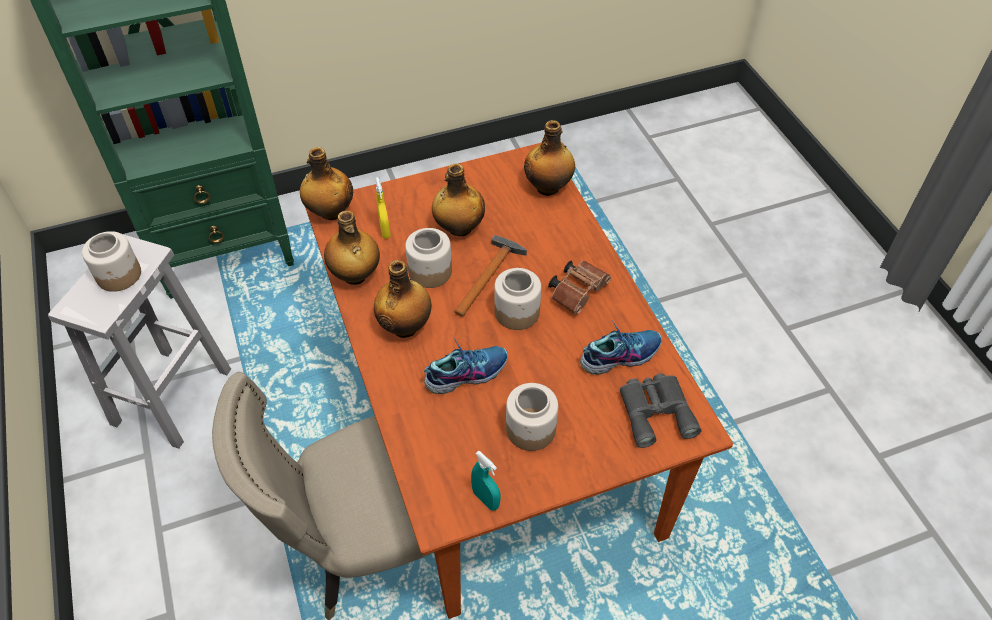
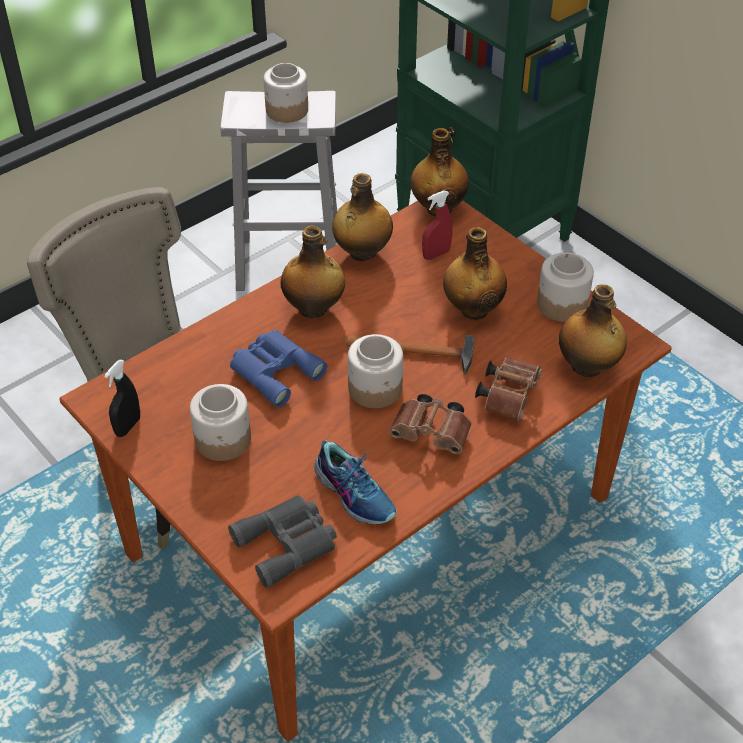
camera: 70 degrees right, 5 degrees down
yellow spray bottle [375,177,391,239] -> red spray bottle [422,190,453,260]
jar [405,228,452,288] -> jar moved to [537,253,594,322]
shoe [424,339,508,394] -> blue binoculars [230,330,327,407]
turquoise spray bottle [471,451,501,510] -> black spray bottle [104,359,140,437]
none -> brown binoculars [475,357,543,421]

